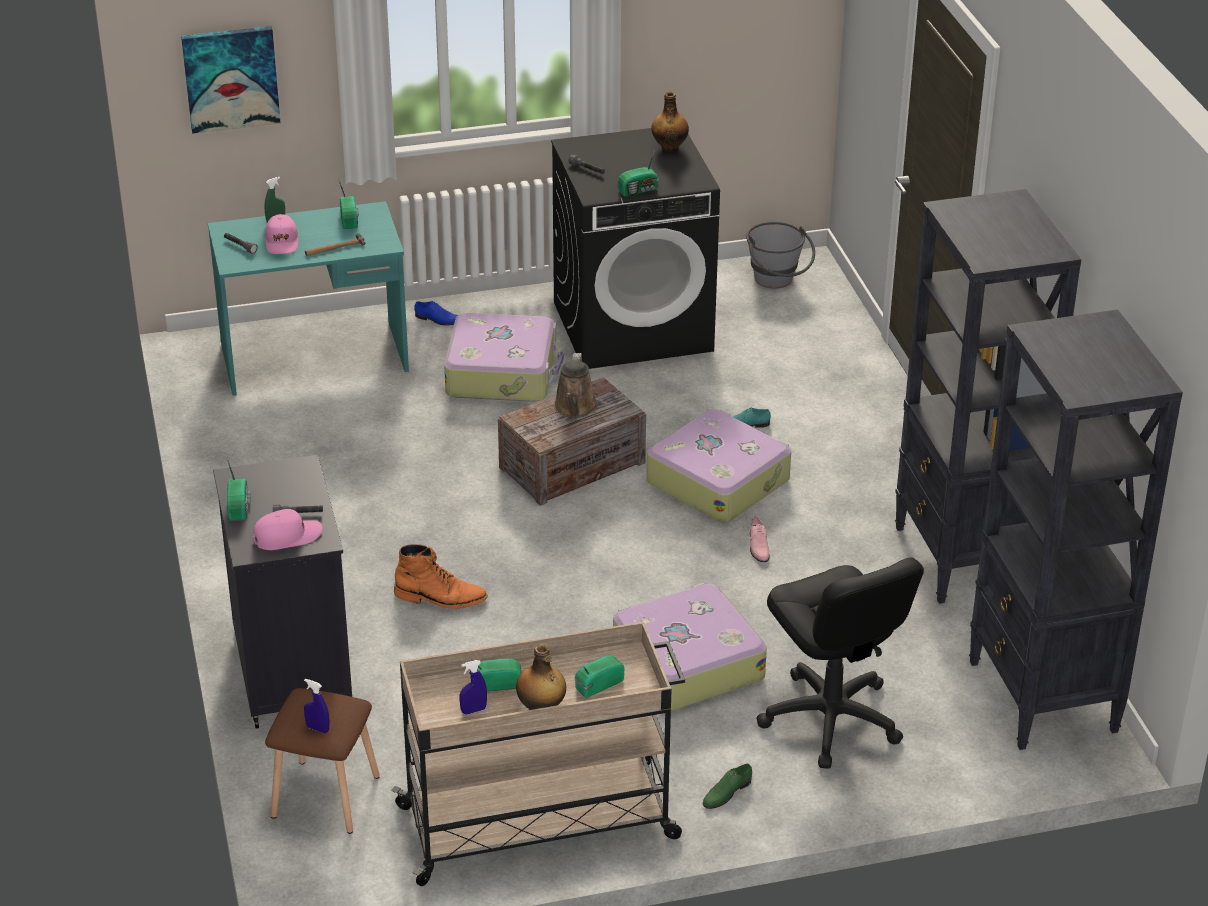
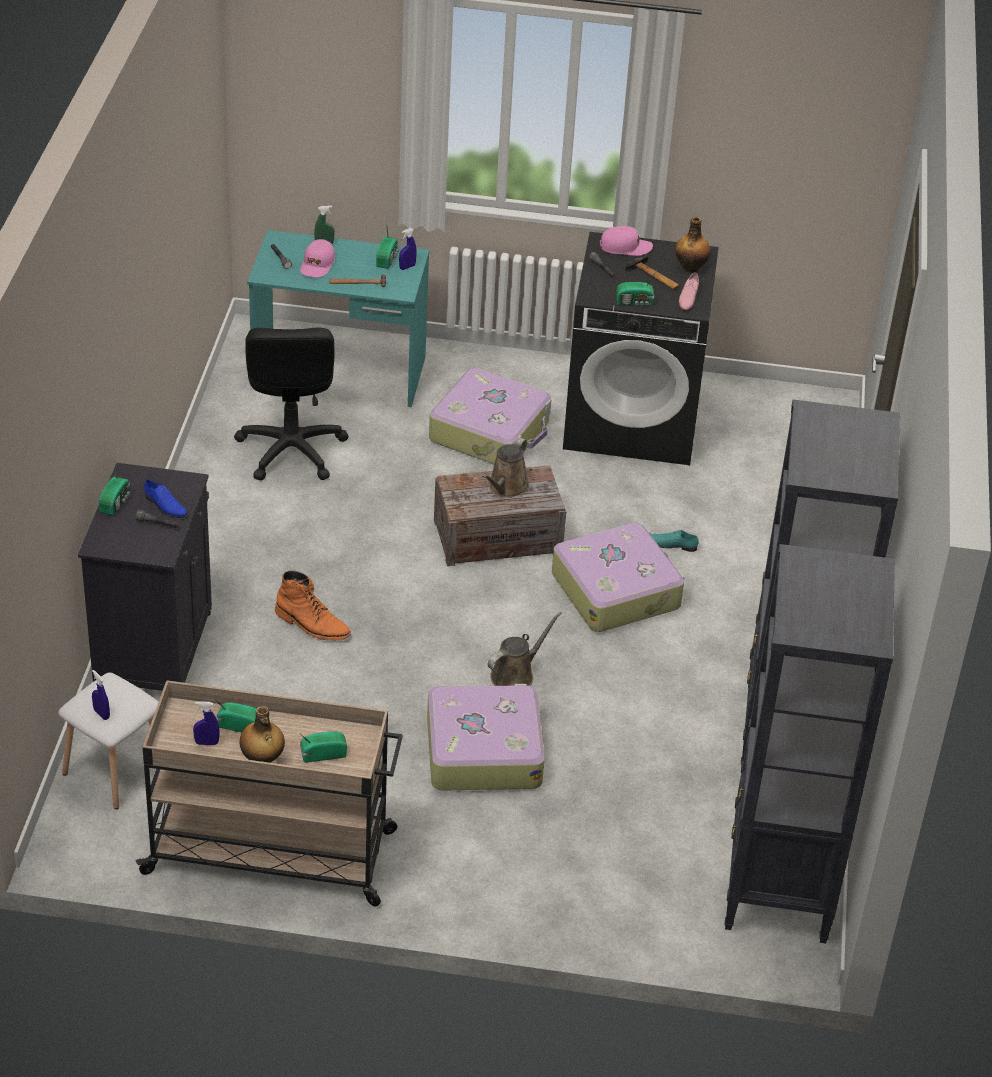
camera: 20 degrees right, 5 degrees up
picture [181,26,280,134] -> none
pink cap [252,509,323,550] -> pink cap moved to [600,226,653,256]
brown stool [265,688,380,834] -> white stool [58,673,159,809]
blue shoe [414,301,458,325] -> blue shoe moved to [144,480,188,518]
green shoe [703,764,752,809] -> none
grey bucket [746,222,815,288] -> none
pink shoe [750,516,770,562] -> pink shoe moved to [678,273,699,311]
black office chair [756,557,924,769] -> black office chair moved to [234,328,349,481]
none -> blue spray bottle [399,228,417,270]
none -> brown watering can [488,611,562,686]
none -> hammer [624,254,680,290]

